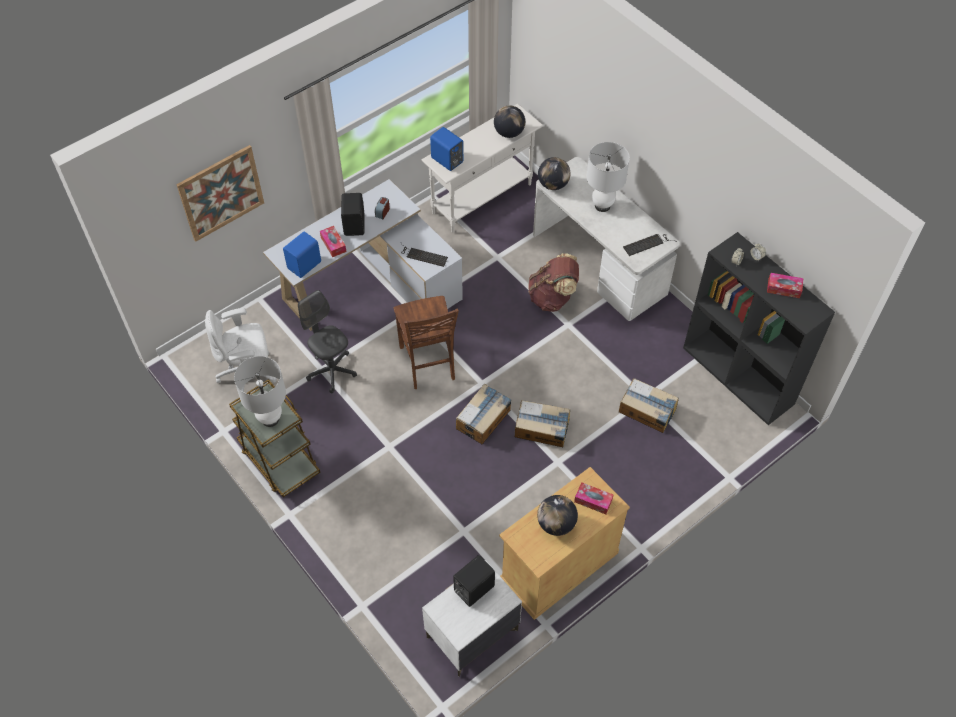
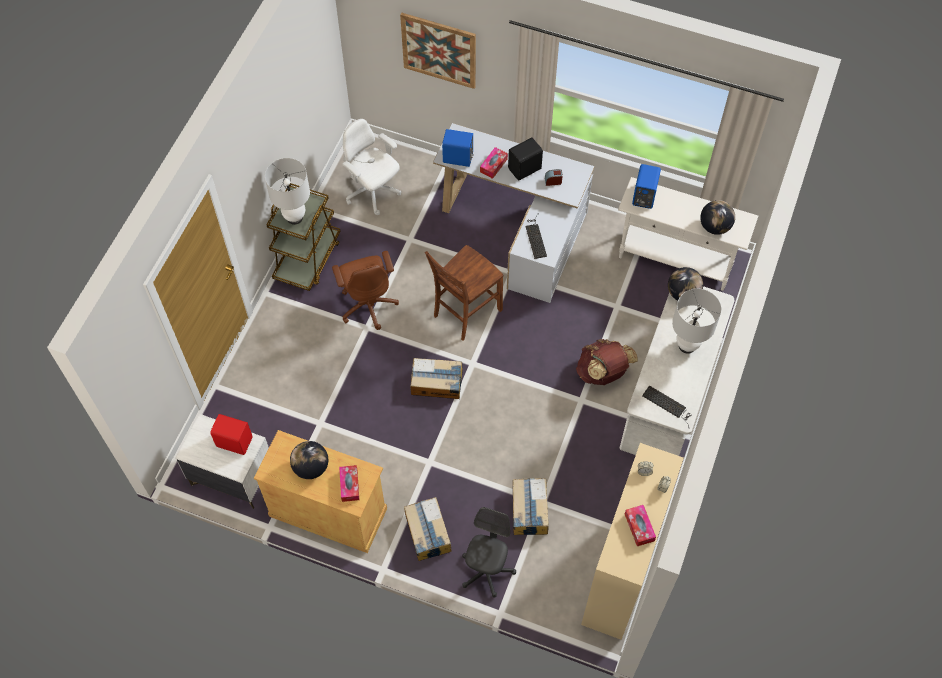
camera: 60 degrees right, 5 degrees up
grey office chair [298,290,357,393] -> grey office chair moved to [462,507,516,598]
black speaker [453,555,495,607] -> red speaker [210,414,252,455]
cardboard box [515,400,570,447] -> cardboard box moved to [404,497,452,561]
black bookcase [683,232,835,425] -> beige bookcase [581,443,684,640]
none -> brown office chair [332,251,399,330]

